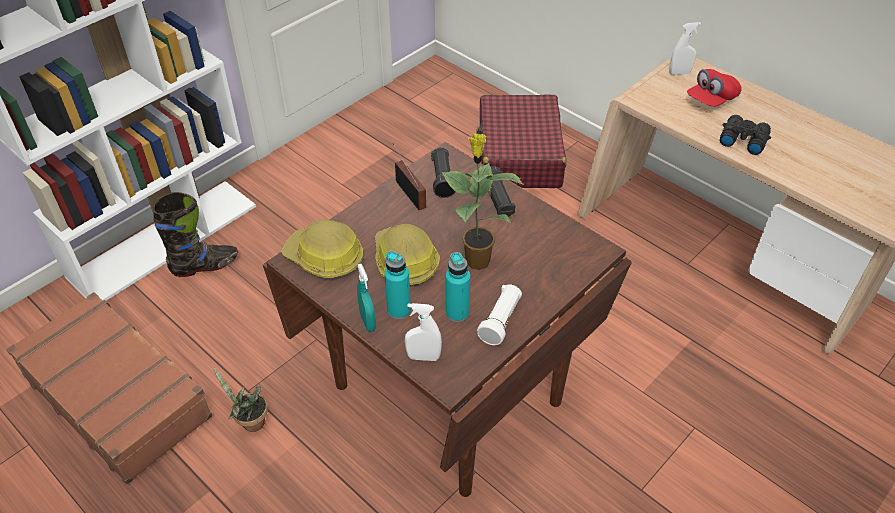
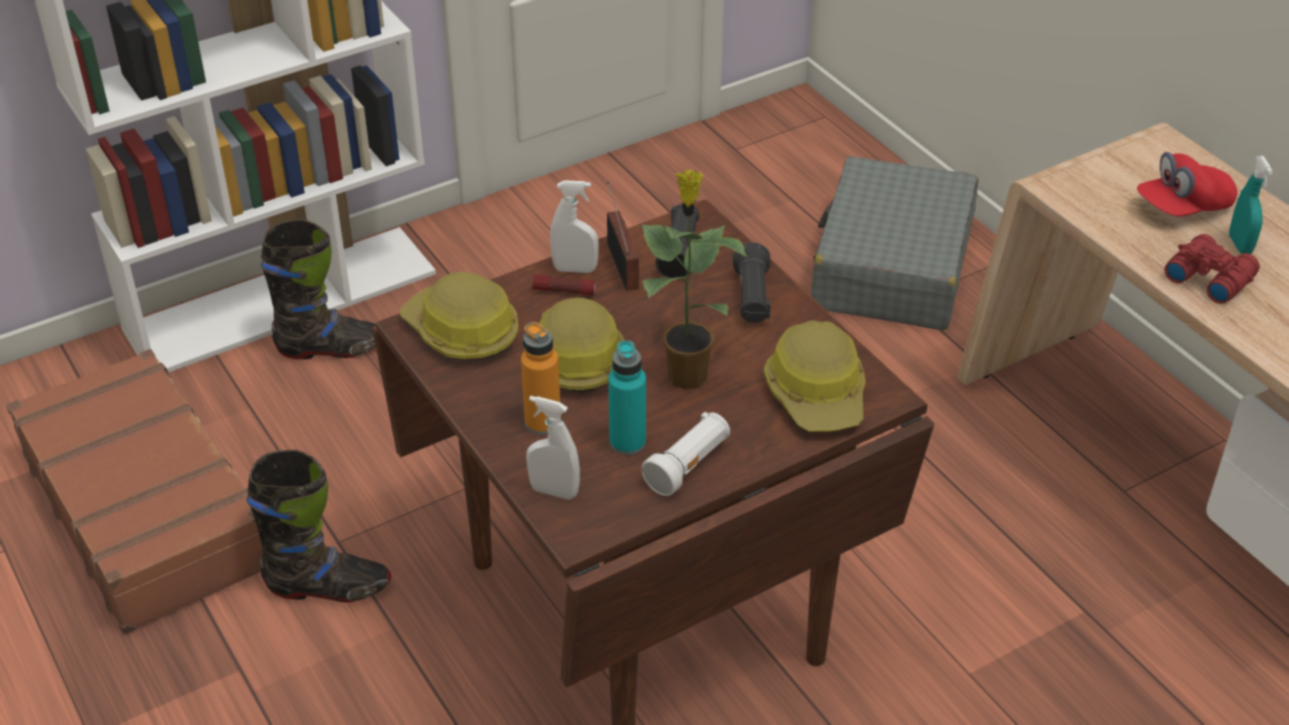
camera: 15 degrees right, 5 degrees down
potted plant [213,367,268,432] -> black boot [247,450,391,603]
turquoise spray bottle [357,264,376,332] -> turquoise spray bottle moved to [1229,156,1273,254]
turquoise bottle [384,251,411,319] -> orange bottle [521,322,561,435]
red suitcase [476,94,566,188] -> grey suitcase [811,156,978,330]
white spray bottle [669,22,701,75] -> white spray bottle moved to [550,180,599,273]
black binoculars [720,115,771,155] -> red binoculars [1165,234,1260,304]
none -> flashlight [533,275,596,295]
none -> hard hat [764,320,865,431]

